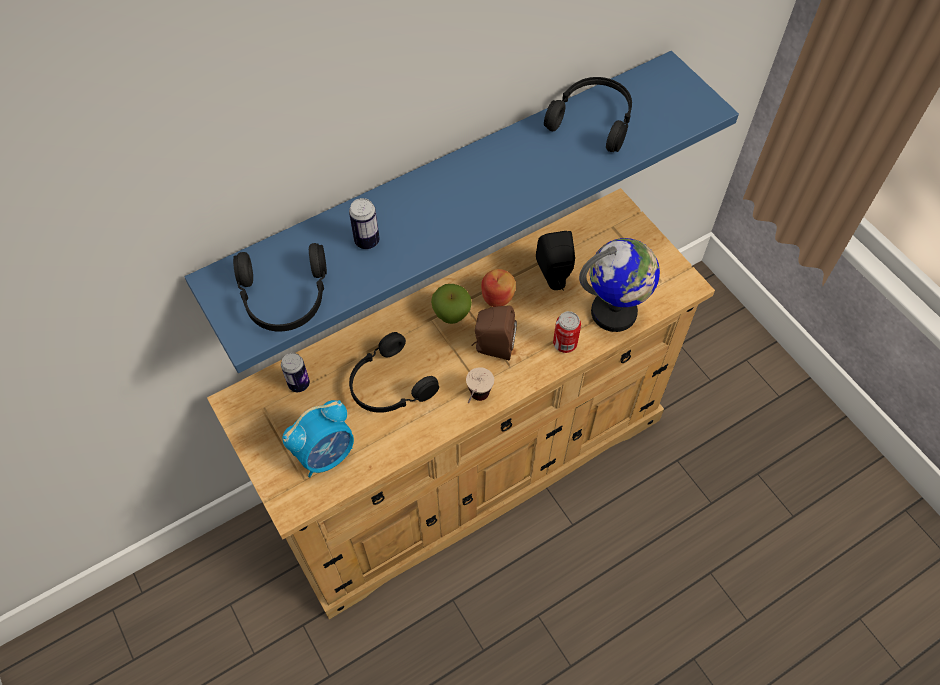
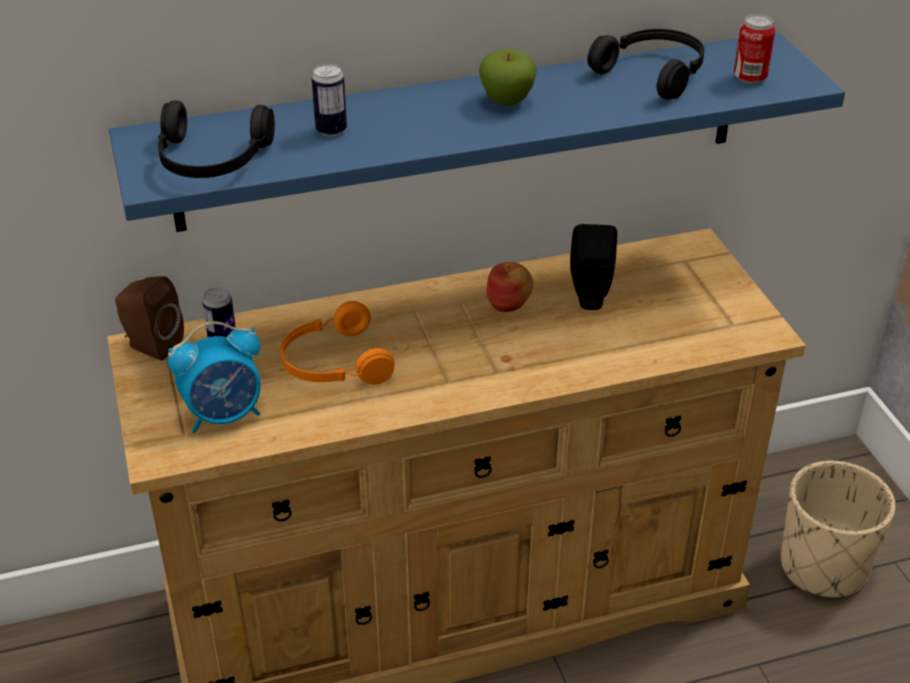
camera: 15 degrees right, 20 degrees down
black headphones [349,332,439,413] -> orange headphones [280,301,394,385]
apple [431,284,472,324] -> apple moved to [479,49,537,106]
cup [466,367,494,403] -> none
brown speaker [472,306,517,361] -> brown speaker moved to [115,276,184,361]
can [553,311,581,353] -> can moved to [734,14,775,84]
globe [579,238,660,332] -> none
none -> beige planter [781,461,895,597]

